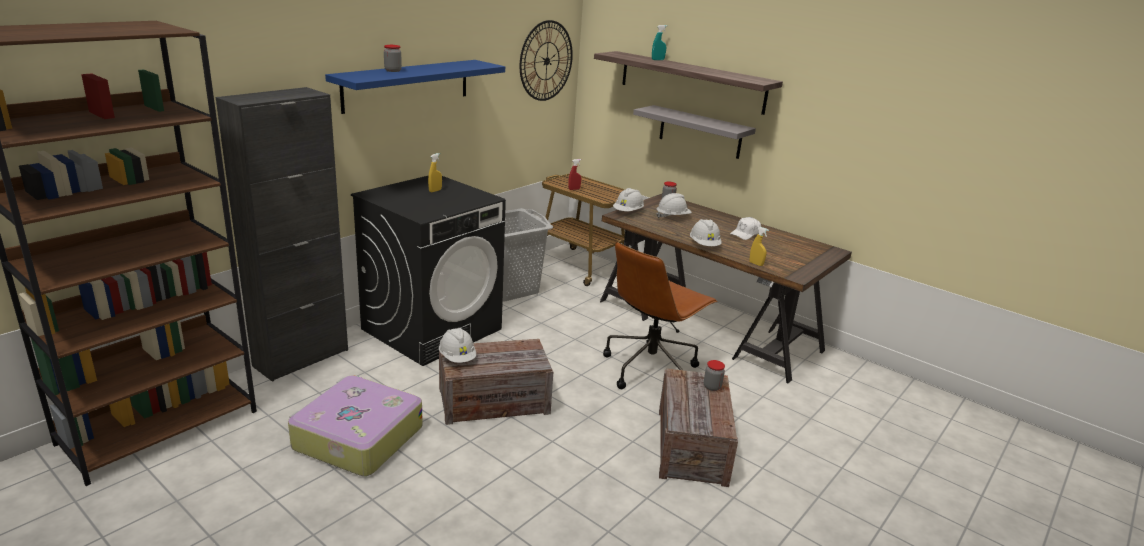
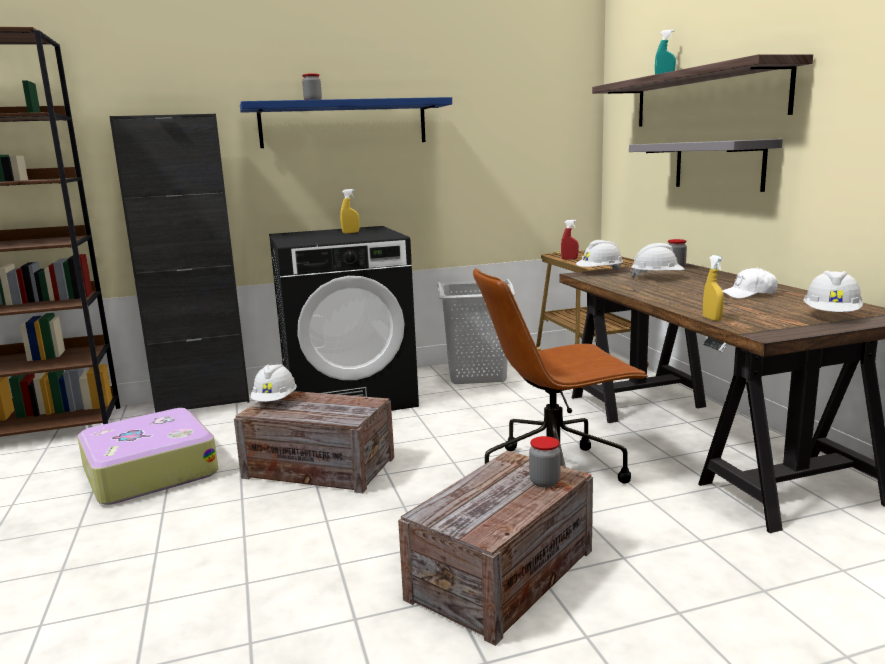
camera: 35 degrees right, 10 degrees down
wall clock [520,20,573,101] -> none
white hard hat [690,219,722,246] -> white hard hat moved to [803,271,863,312]

